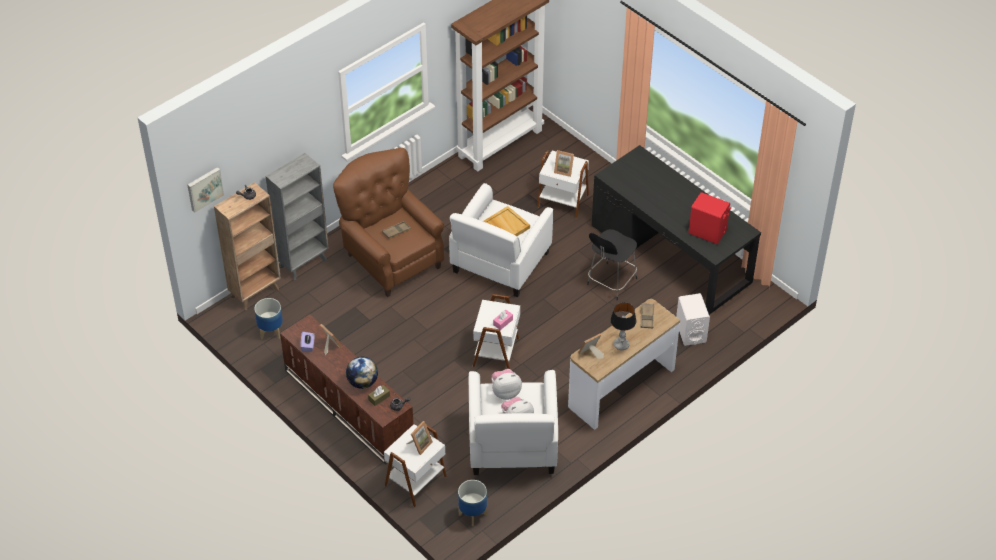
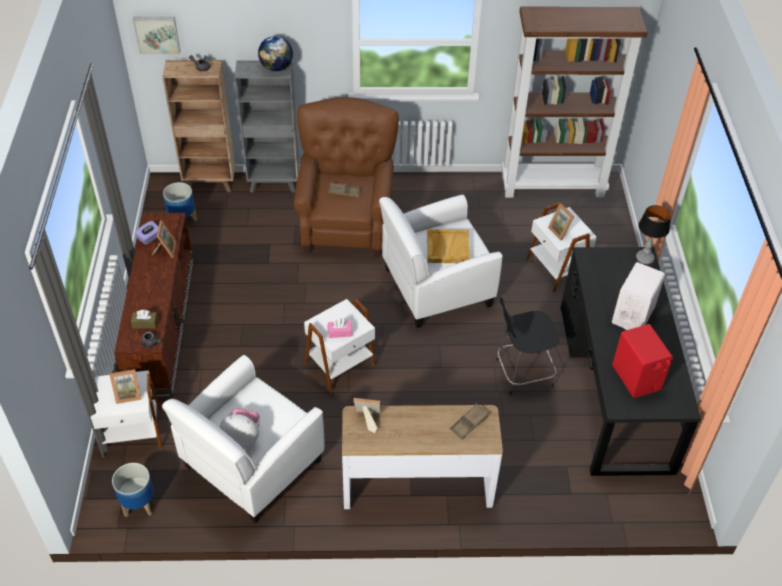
camera: 40 degrees right, 0 degrees up
globe [346,357,378,389] -> globe moved to [258,36,293,71]
plush toy [492,369,522,400] -> none
table lamp [610,302,636,350] -> table lamp moved to [636,205,671,264]
white speaker [676,293,710,346] -> white speaker moved to [612,262,665,330]

